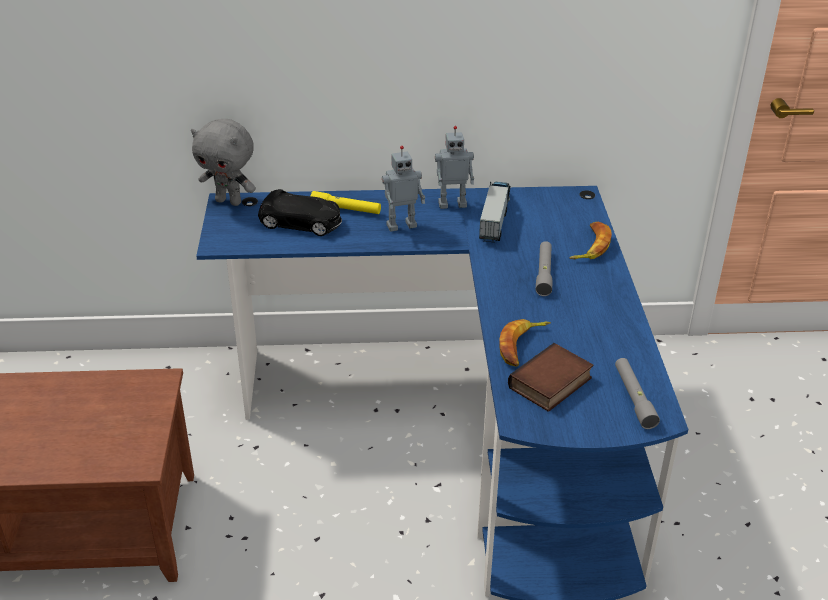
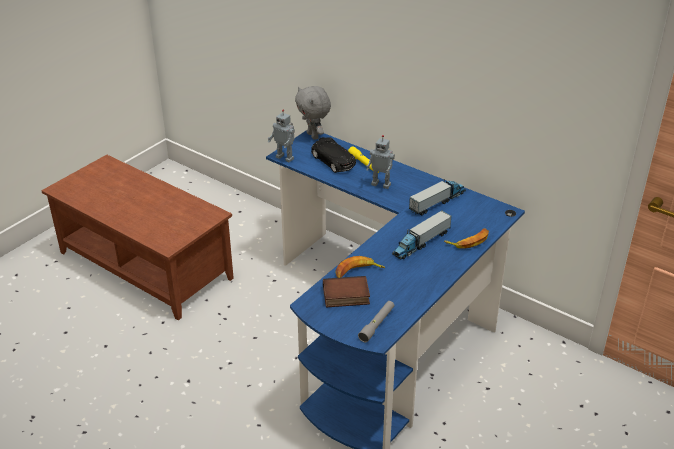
camera: 40 degrees right, 0 degrees up
toy robot [435,126,474,209] -> toy robot moved to [267,110,295,162]
grey flashlight [536,241,552,296] -> toy truck [392,210,452,260]

